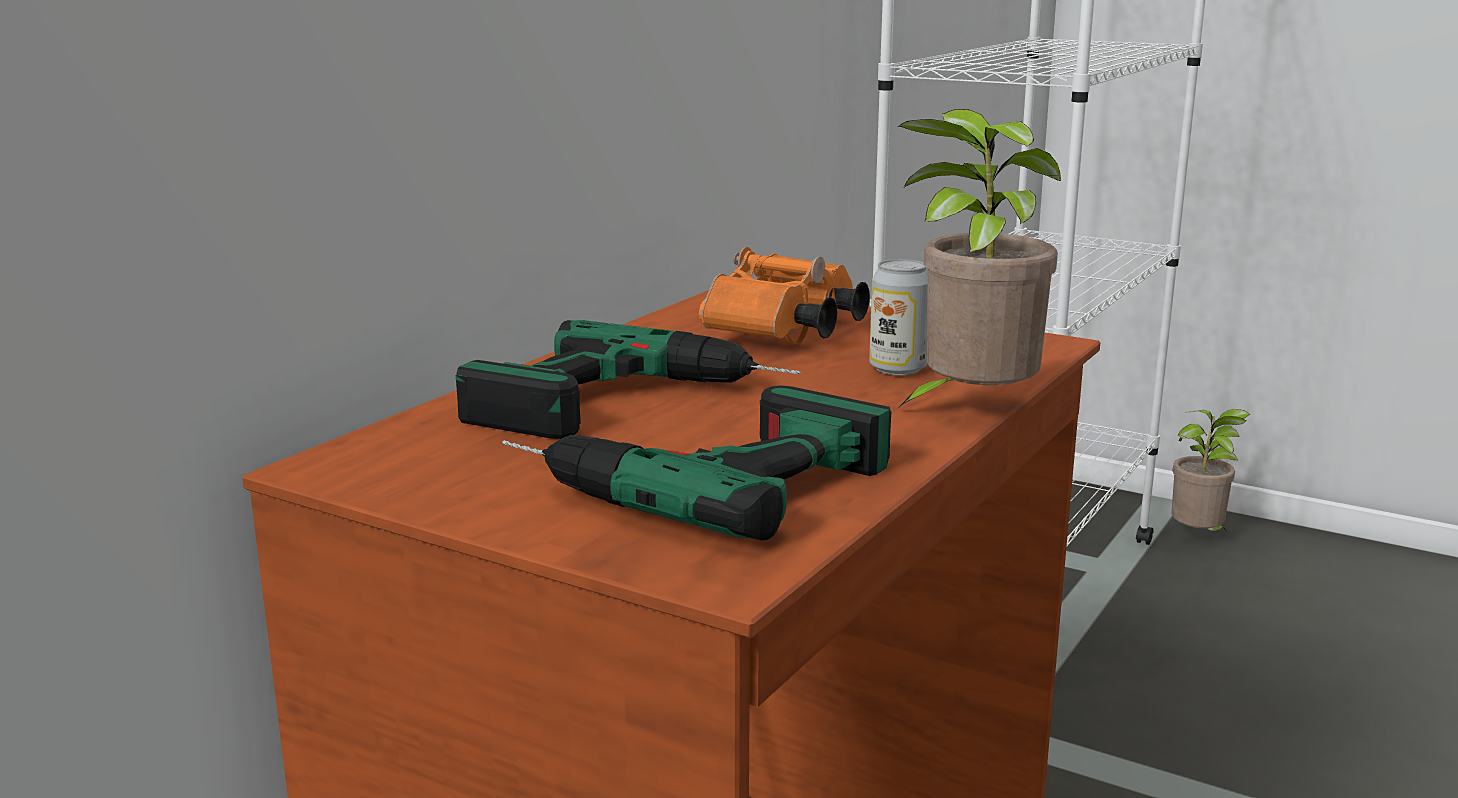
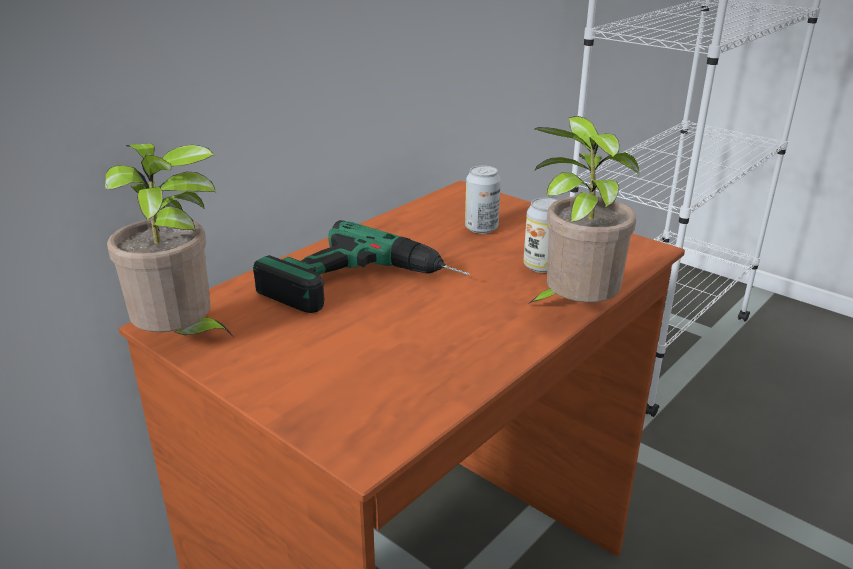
camera: 10 degrees right, 10 degrees up
power drill [502,385,891,541] -> none
orange binoculars [699,247,870,345] -> can [465,165,501,234]
potted plant [1171,409,1251,531] -> potted plant moved to [105,144,233,336]

